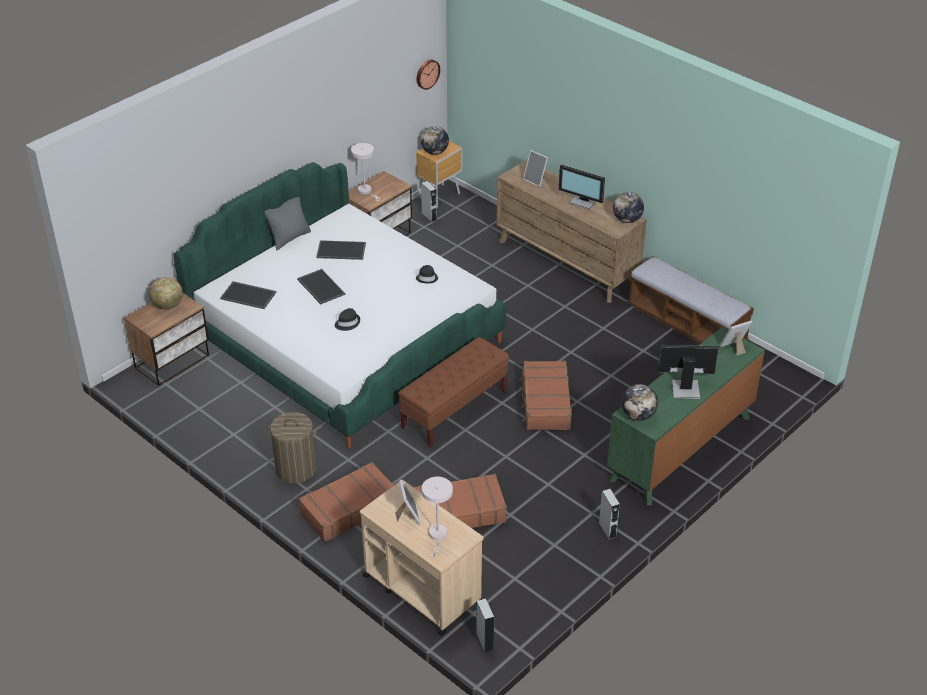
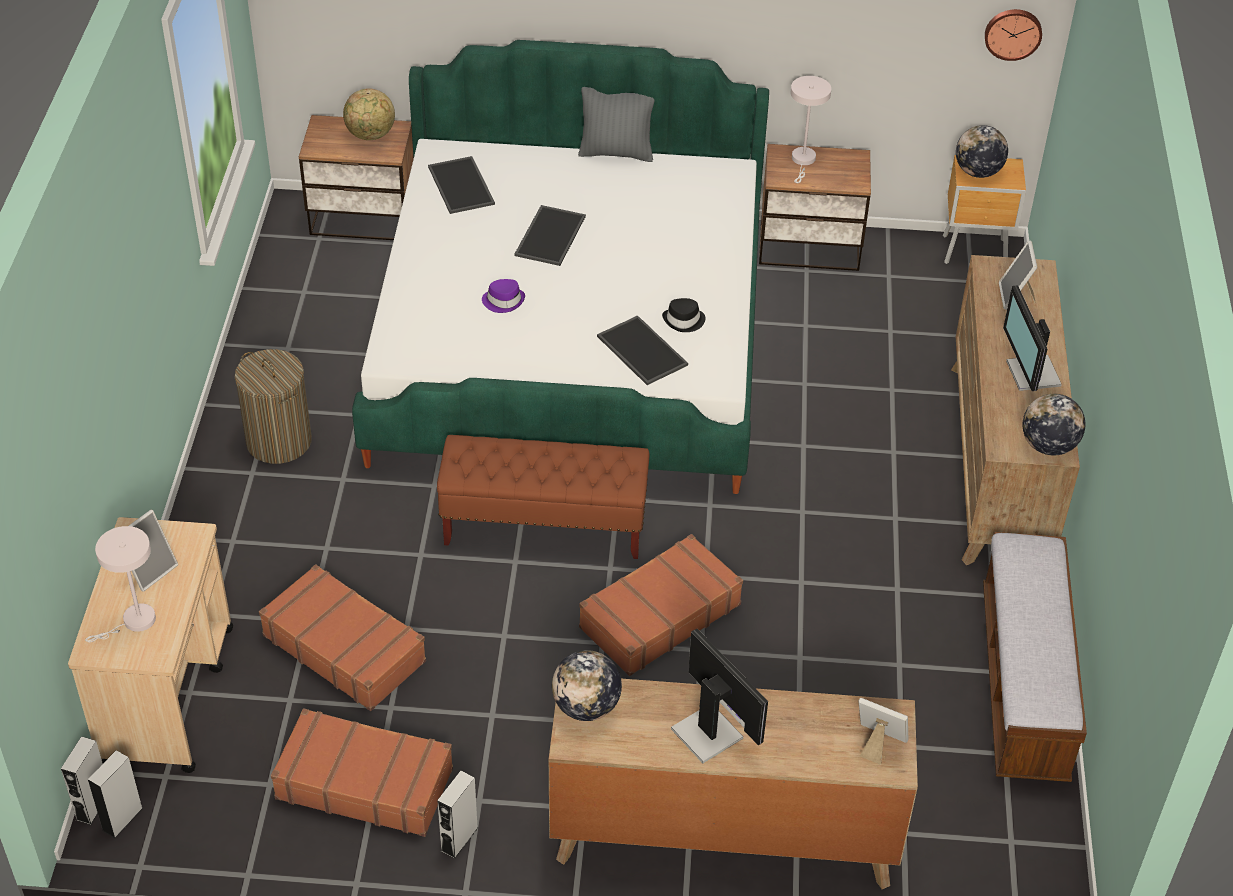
camera: 50 degrees right, 5 degrees up
brown suitcase [299,462,394,542] -> brown suitcase moved to [271,708,453,837]
tray [316,240,366,260] -> tray moved to [597,315,688,385]
black hat [335,308,360,331] -> purple hat [482,279,525,313]
grey speaker [421,181,437,222] -> grey speaker moved to [61,736,103,825]
green dresser [607,327,765,506] -> brown dresser [549,679,918,889]

